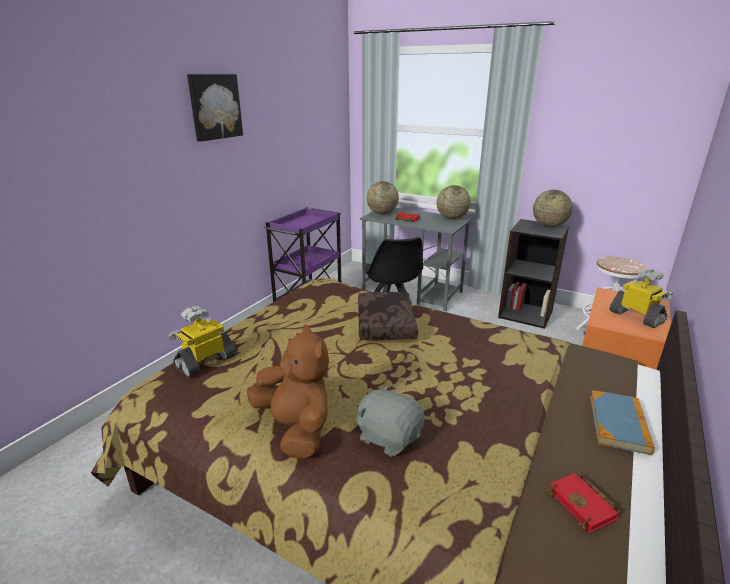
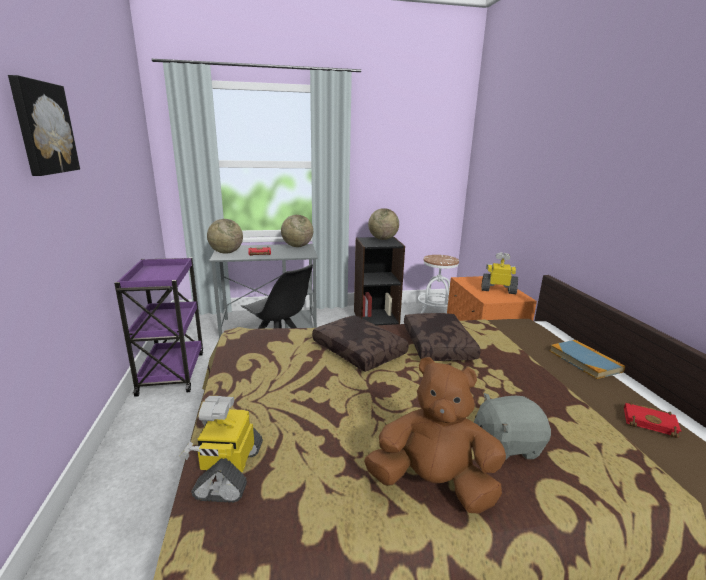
camera: 40 degrees left, 5 degrees down
none -> brown pillow [404,313,481,361]

